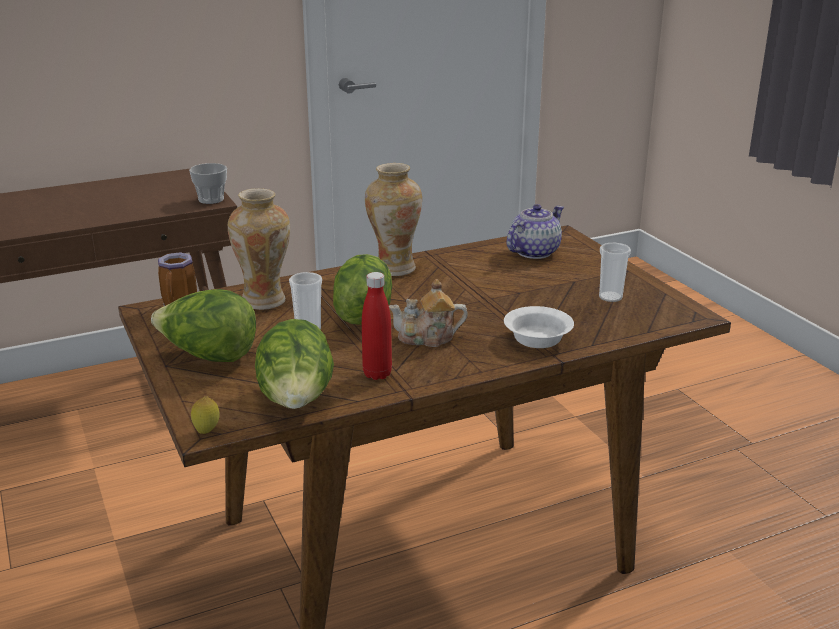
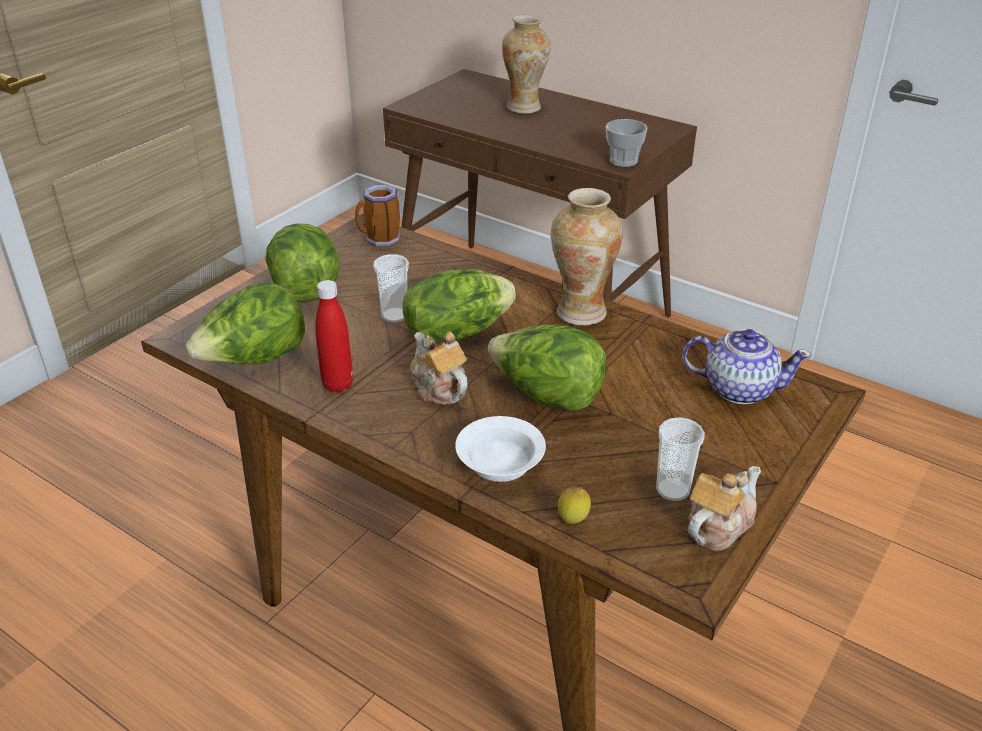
camera: 60 degrees right, 10 degrees up
lemon [191,396,220,434] -> lemon moved to [558,486,591,524]
vase [228,188,290,310] -> vase moved to [502,14,550,114]
none -> lettuce [488,325,606,411]
none -> teapot [688,466,761,551]

